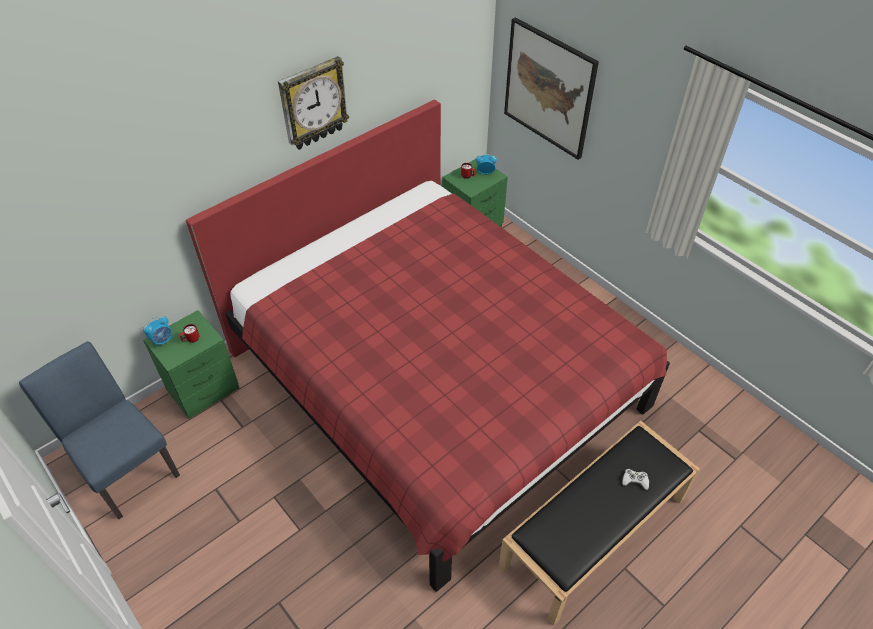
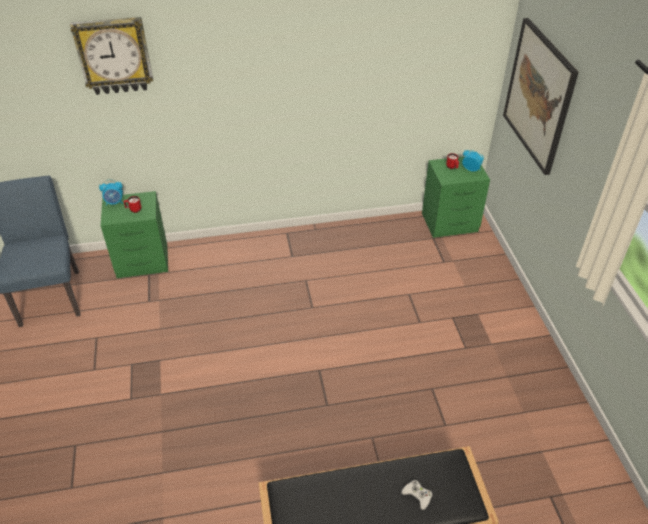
camera: 30 degrees right, 5 degrees down
red bed [186,99,670,592] -> none
wall clock [278,56,349,150] -> wall clock moved to [70,17,153,95]

